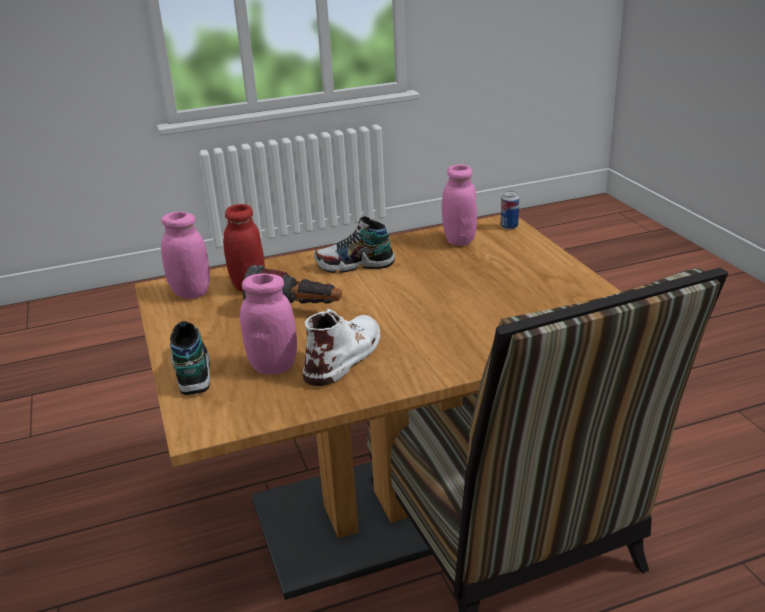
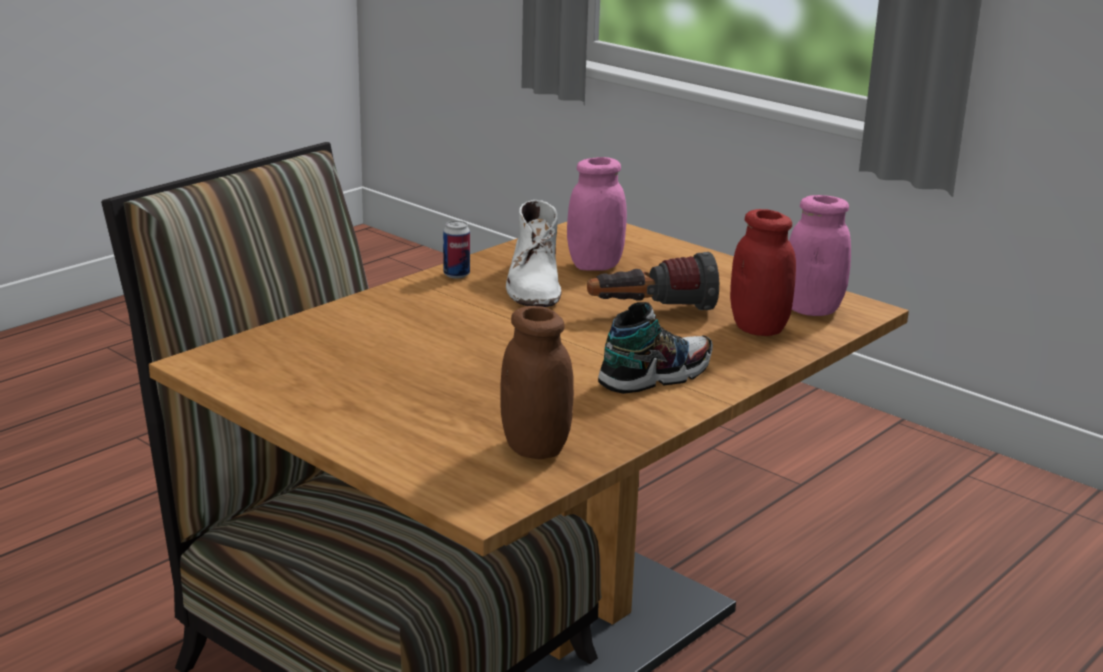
camera: 150 degrees right, 5 degrees down
shoe [170,321,210,395] -> none
pink jar [442,164,477,246] -> brown jar [500,306,574,459]
can [501,191,519,230] -> can moved to [443,221,470,279]

